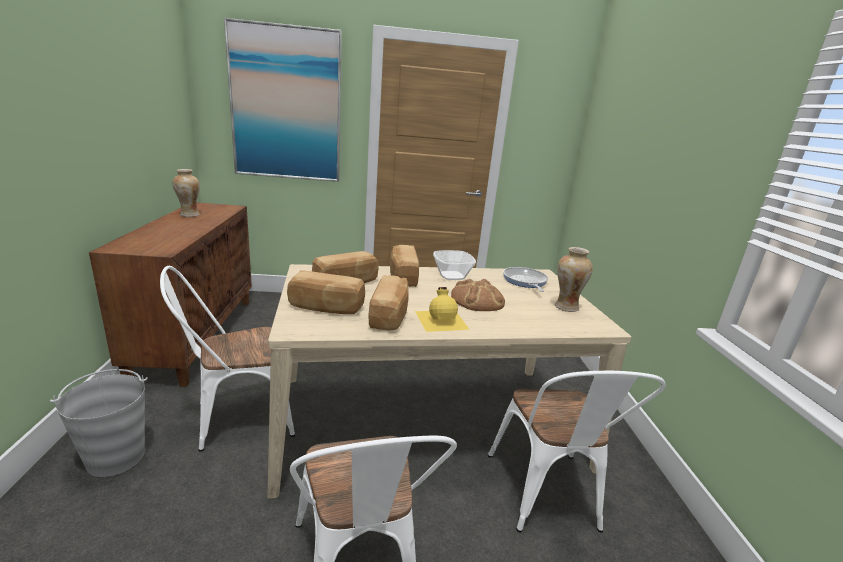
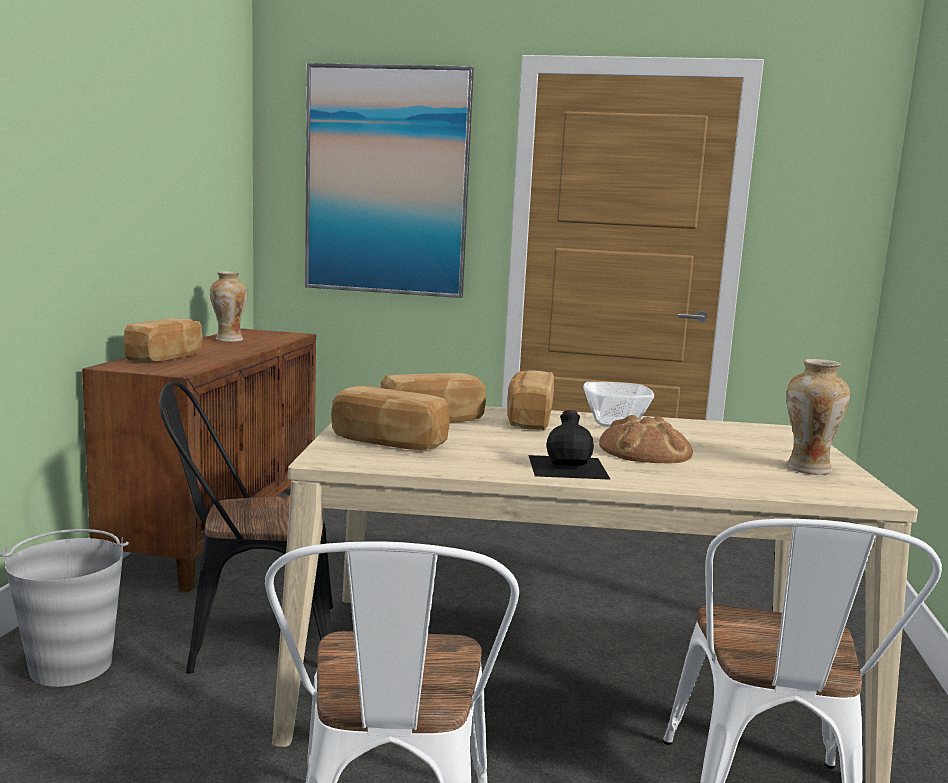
camera: 15 degrees right, 10 degrees down
white chair [160,266,295,452] -> black chair [159,381,333,674]
bread [369,275,409,330] -> bread moved to [123,318,203,363]
yellow bottle [415,287,470,332] -> black bottle [528,410,611,480]
frying pan [503,267,548,292] -> none

